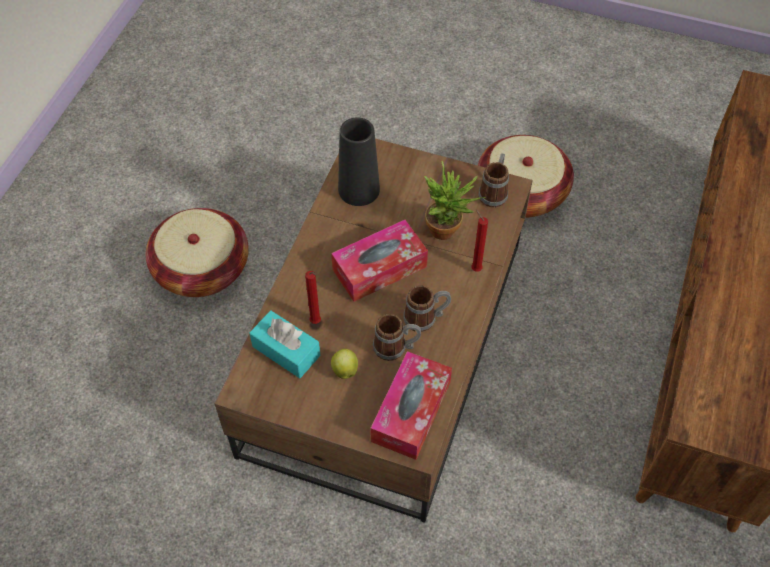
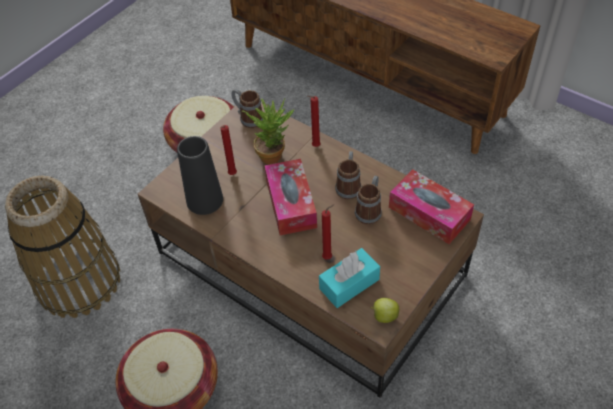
camera: 70 degrees left, 5 degrees down
apple [331,349,358,379] -> apple moved to [371,298,399,323]
none -> basket [5,176,121,318]
none -> red candle [220,125,237,175]

